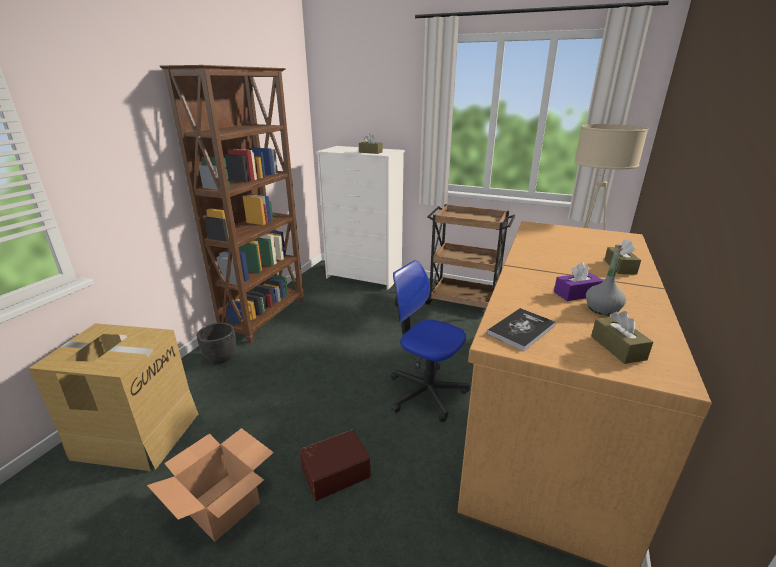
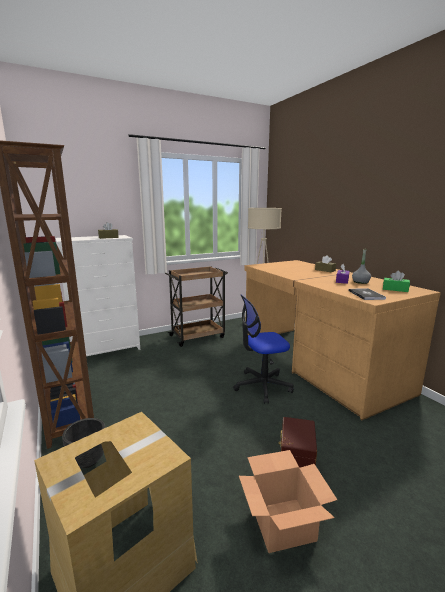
camera: 50 degrees left, 10 degrees down
brown tissue box [591,311,653,364] -> green tissue box [383,271,410,292]

